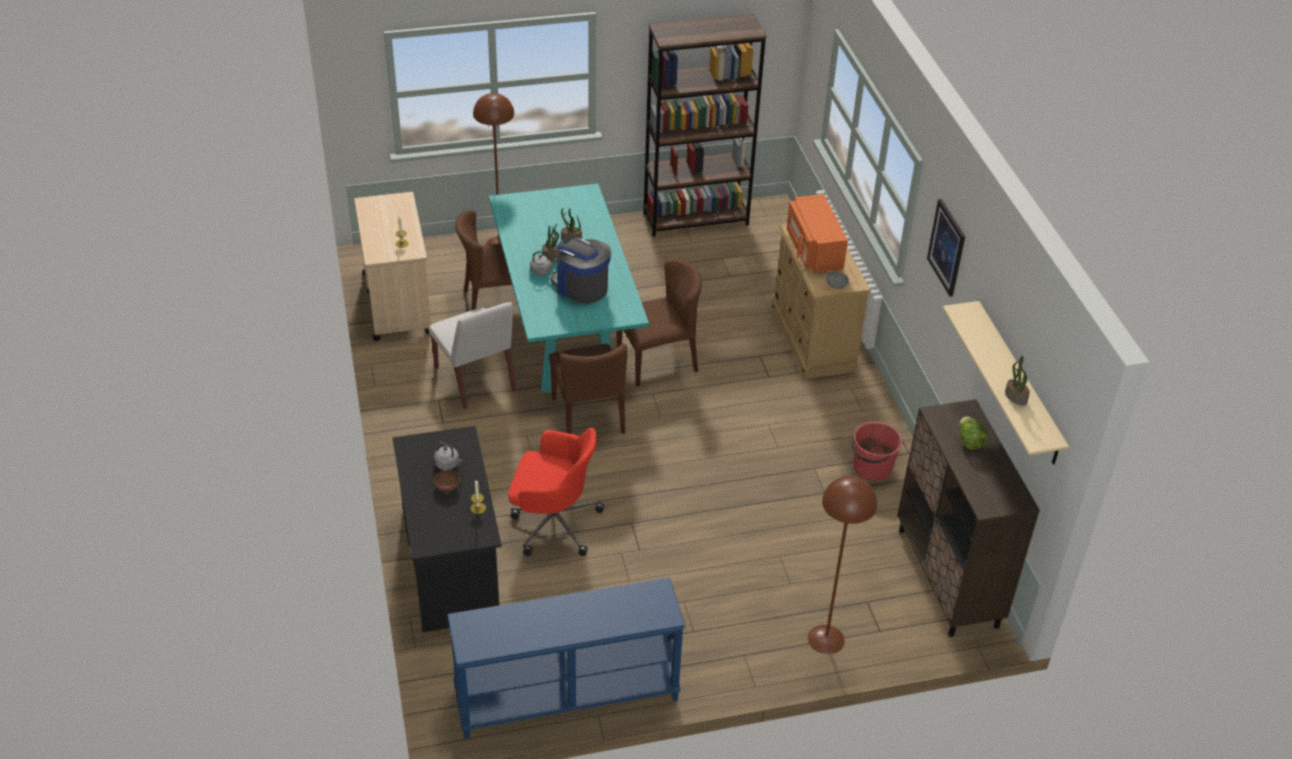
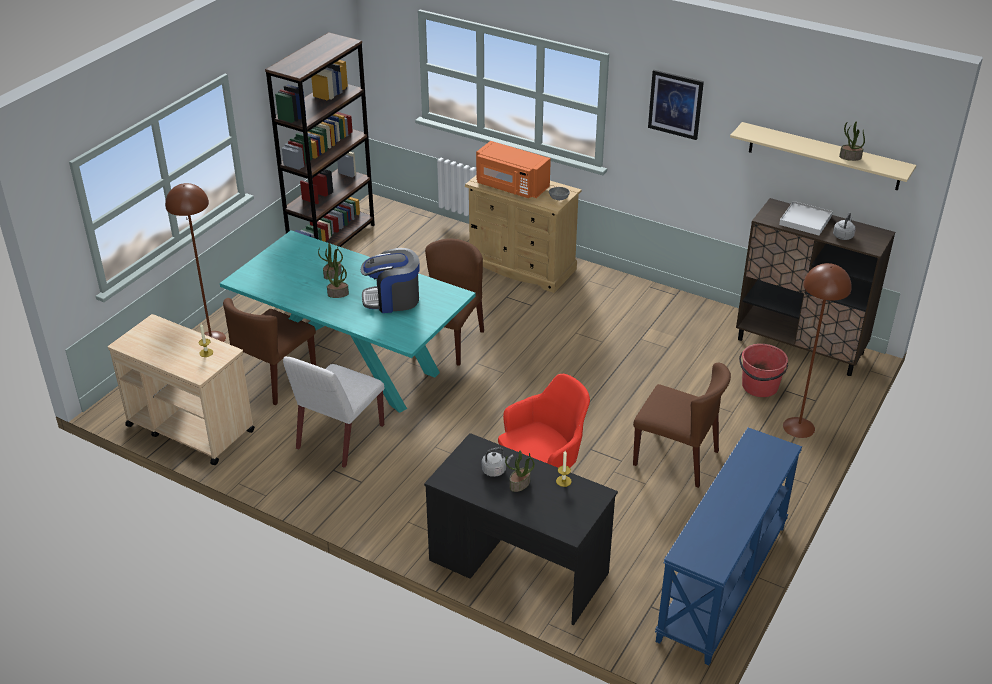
camera: 45 degrees left, 5 degrees down
white chair [429,302,516,409] -> white chair turned 105 degrees clockwise [283,357,384,468]
brown bowl [434,470,460,492] -> potted plant [505,451,535,492]
grey kettle [530,251,557,276] -> grey kettle moved to [833,213,856,240]
brown chair [549,344,627,434] -> brown chair moved to [633,363,731,488]
red bucket [851,422,902,481] -> red bucket moved to [739,344,788,397]
lettuce [959,417,988,450] -> white tray [779,201,833,235]

